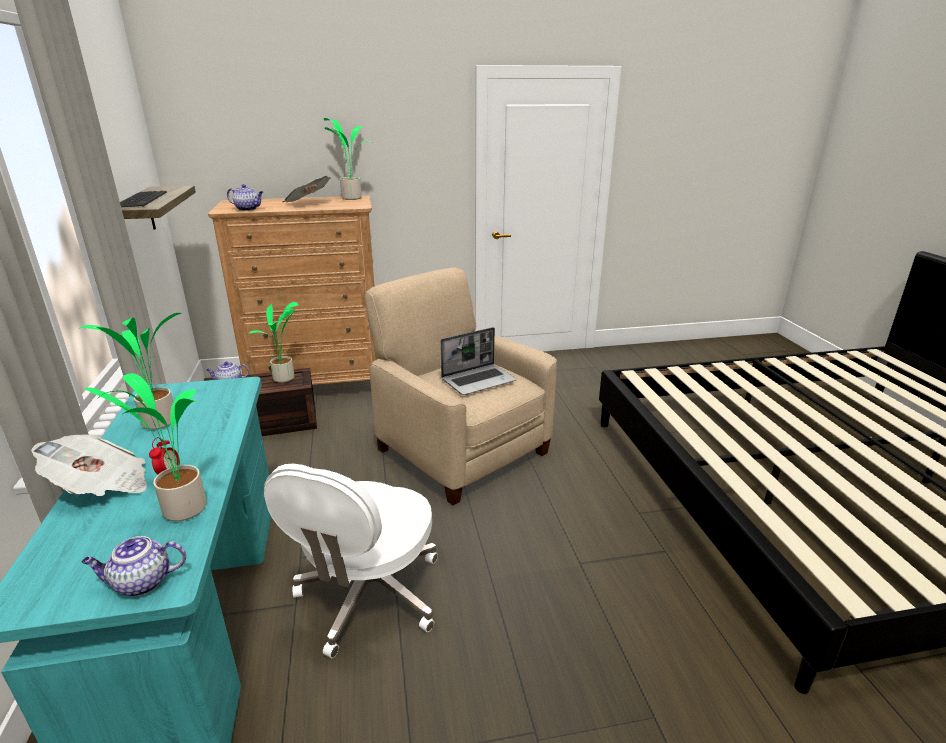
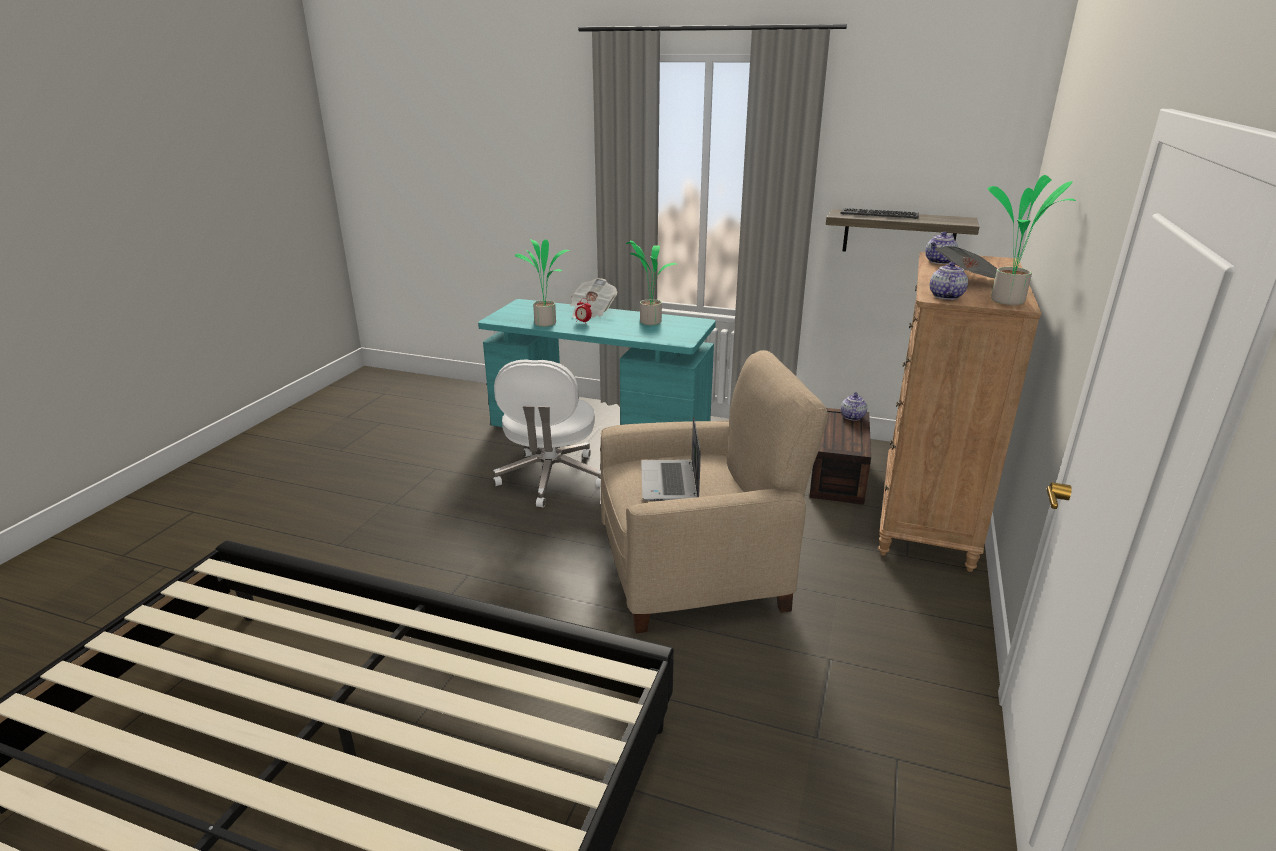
camera: 120 degrees right, 0 degrees up
teapot [81,536,186,597] -> teapot moved to [930,262,968,300]
potted plant [249,302,298,383] -> none
white office chair [264,464,438,658] -> white office chair turned 135 degrees counterclockwise [493,359,601,507]

